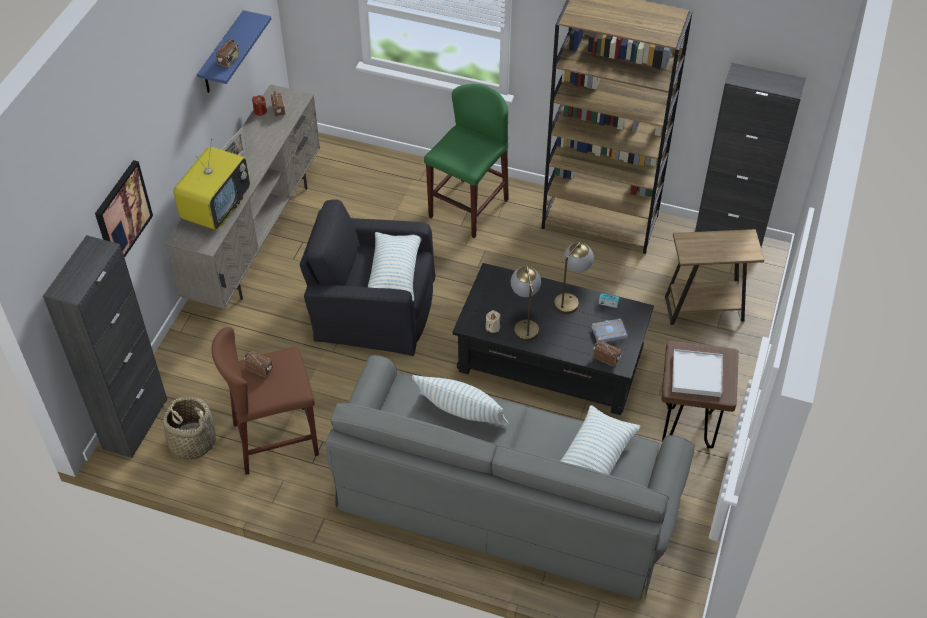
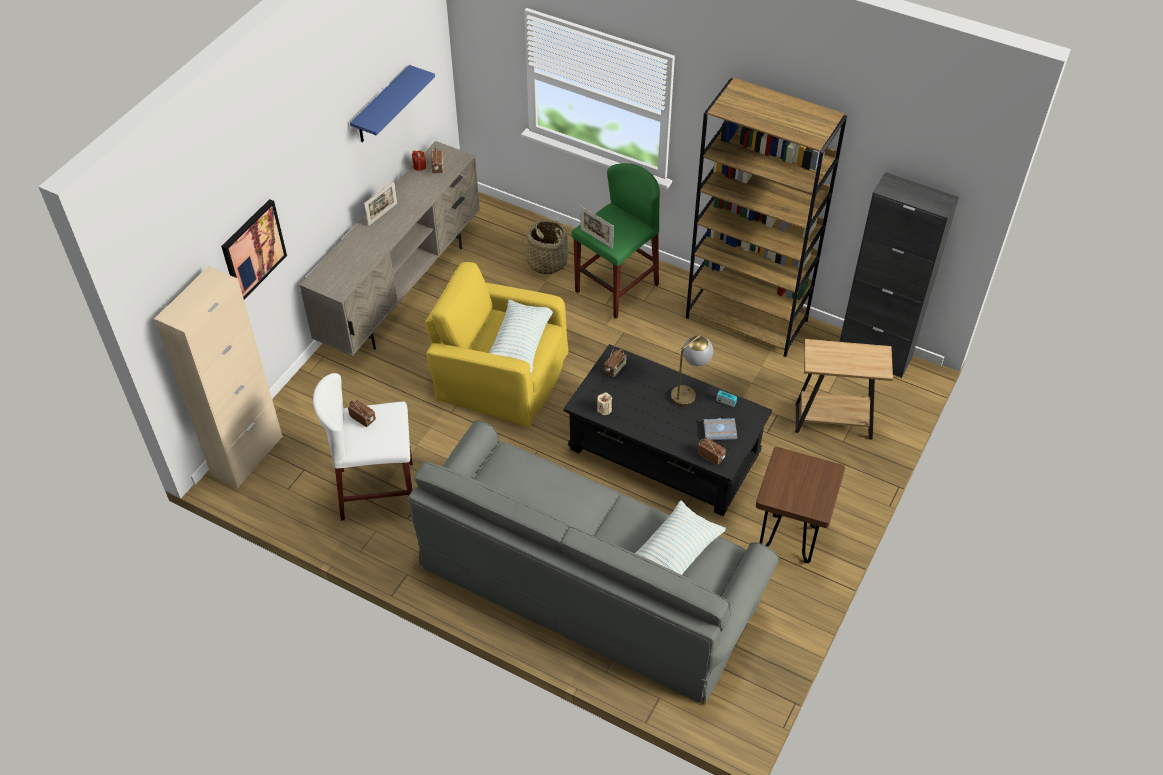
camera: 10 degrees right, 0 degrees up
black cabinet [43,235,167,458] -> beige cabinet [155,266,283,488]
basket [159,397,216,460] -> basket moved to [523,219,568,274]
television [173,139,250,230] -> none
brown stool [212,327,319,475] -> white stool [313,373,413,521]
radio [216,34,239,67] -> radio moved to [604,346,627,377]
black armchair [300,200,436,356] -> yellow armchair [425,262,569,428]
pillow [412,375,509,427] -> none
table lamp [511,267,541,341] -> none
white tray [672,349,722,397] -> none
none -> picture frame [581,206,614,249]

